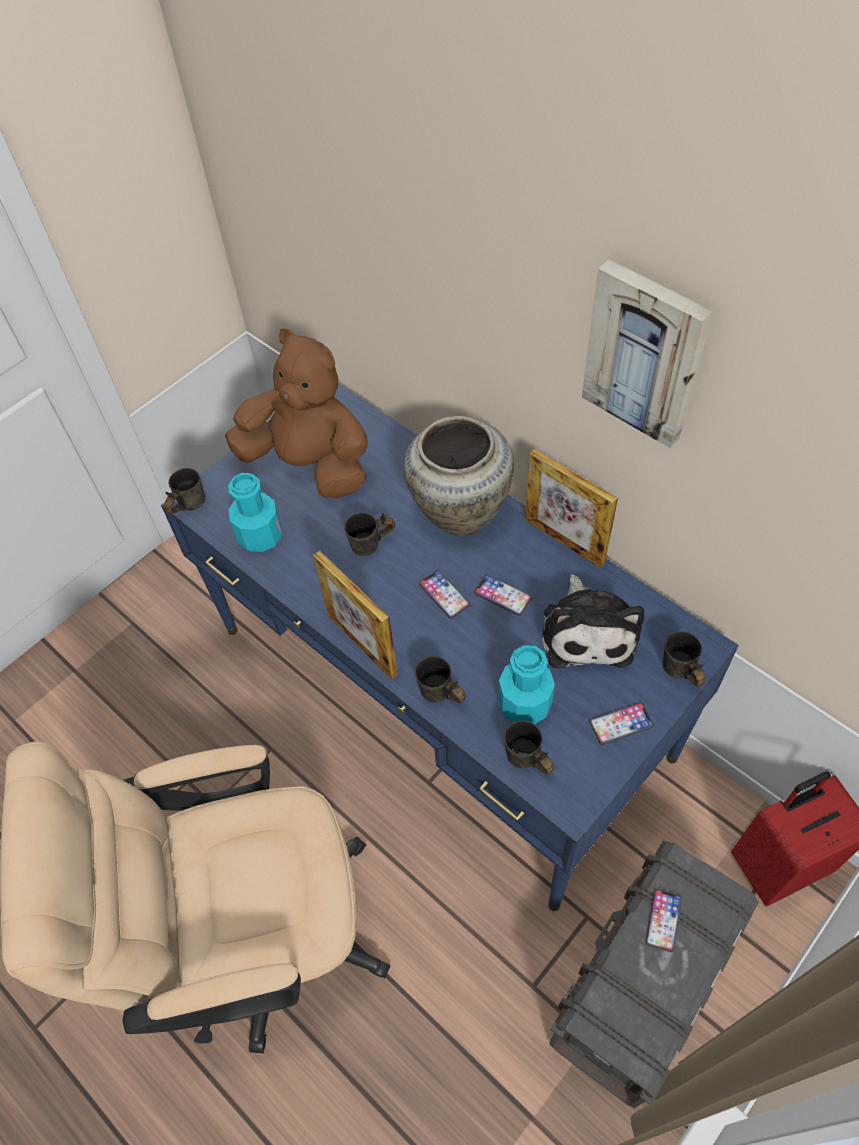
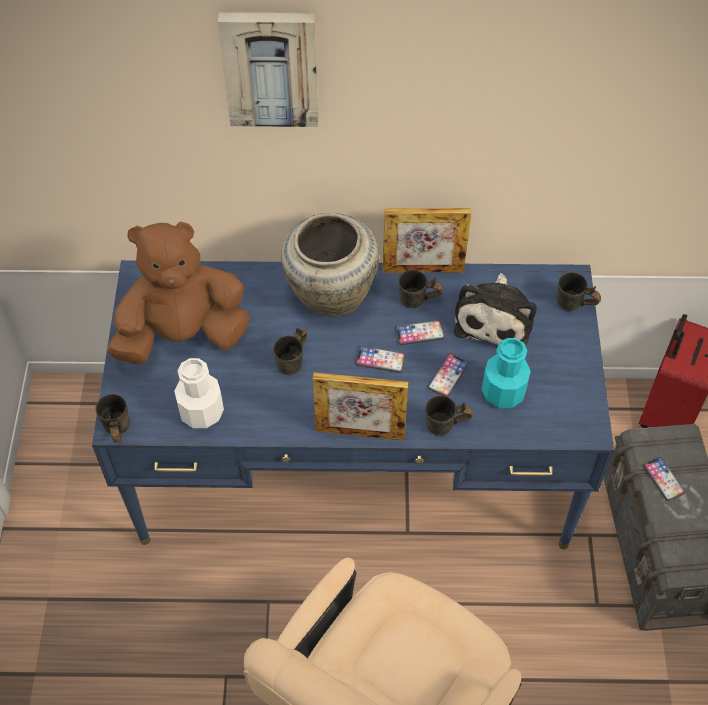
camera: 45 degrees left, 0 degrees up
turquoise bottle [228,473,282,552] -> white bottle [174,358,224,428]
grey mug [504,721,554,775] -> grey mug moved to [398,270,443,308]
plush toy [542,575,644,668] -> plush toy turned 60 degrees clockwise [454,273,536,346]
picture [582,260,713,448] -> picture moved to [218,12,319,127]
phone [589,702,654,745] -> phone moved to [428,353,469,397]

